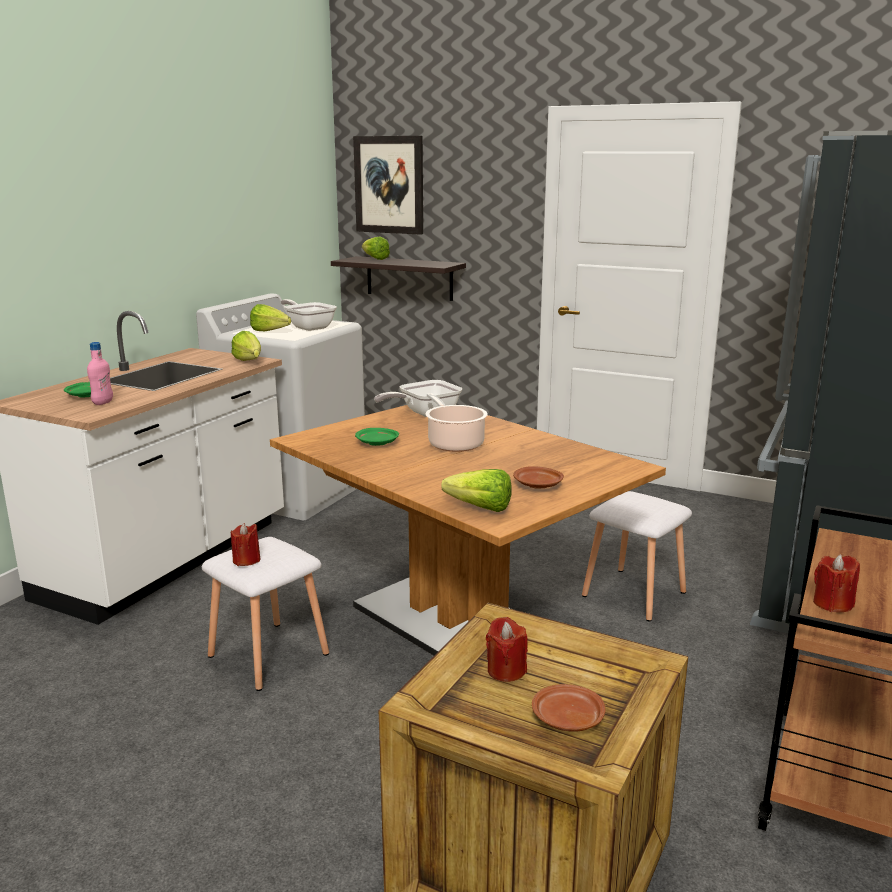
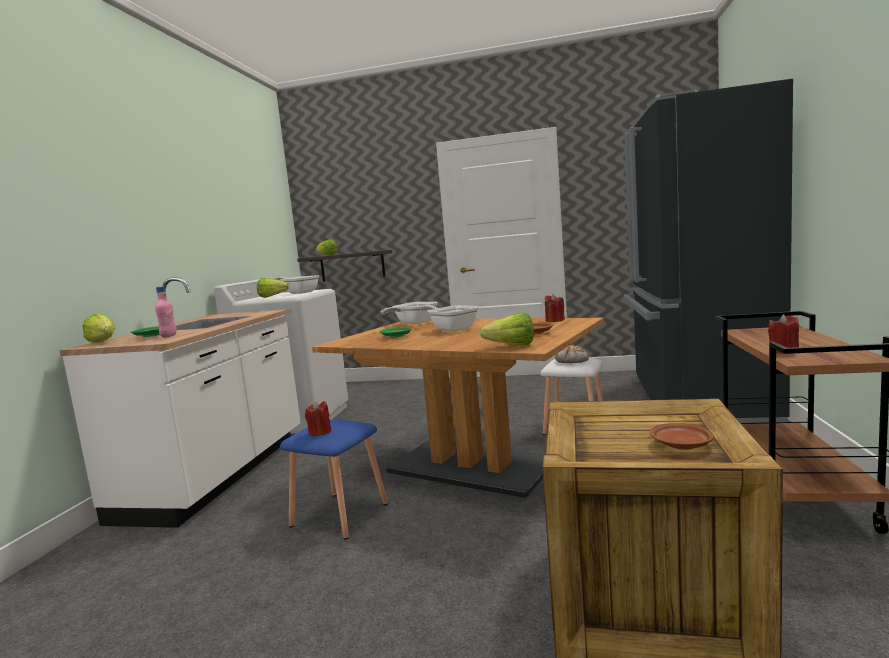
camera: 15 degrees left, 10 degrees down
white stool [202,537,329,691] -> blue stool [280,420,388,540]
lettuce [231,331,261,361] -> lettuce moved to [83,314,115,342]
picture [353,136,423,235] -> none
cooking pot [425,393,488,452] -> frying pan [420,305,479,332]
red candle [486,617,528,682] -> red candle moved to [545,294,565,322]
none -> bread [555,345,589,363]

